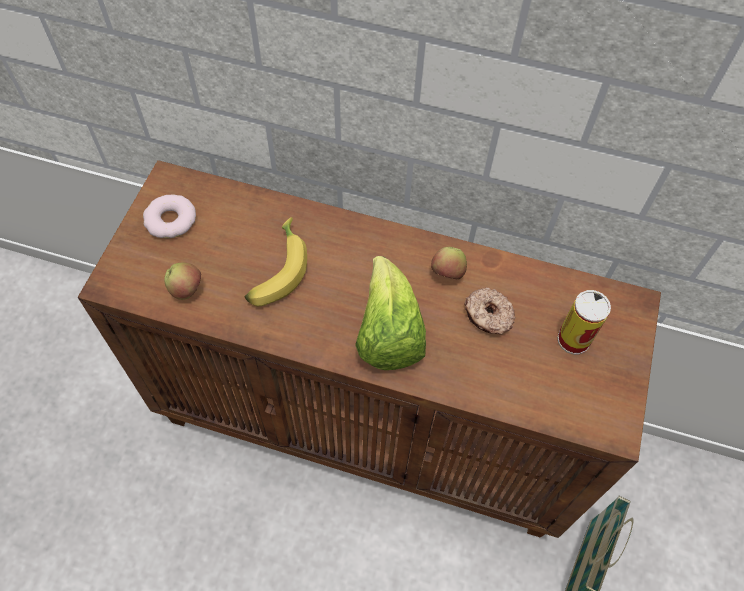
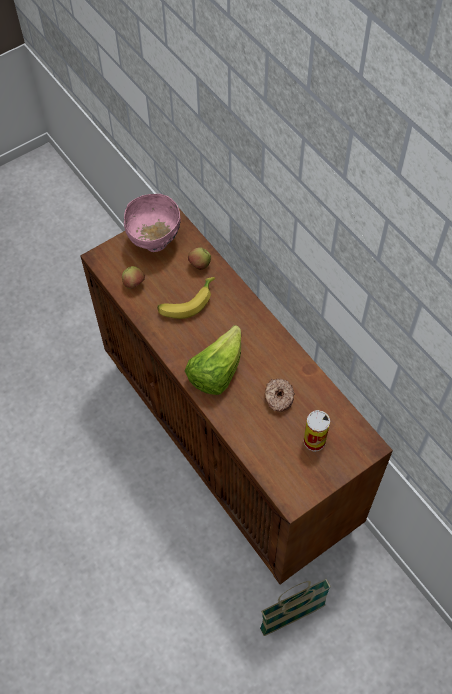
camera: 40 degrees right, 0 degrees up
donut [143,195,196,238] -> pink bowl [124,194,181,252]
apple [431,247,467,279] -> apple moved to [188,247,211,270]

